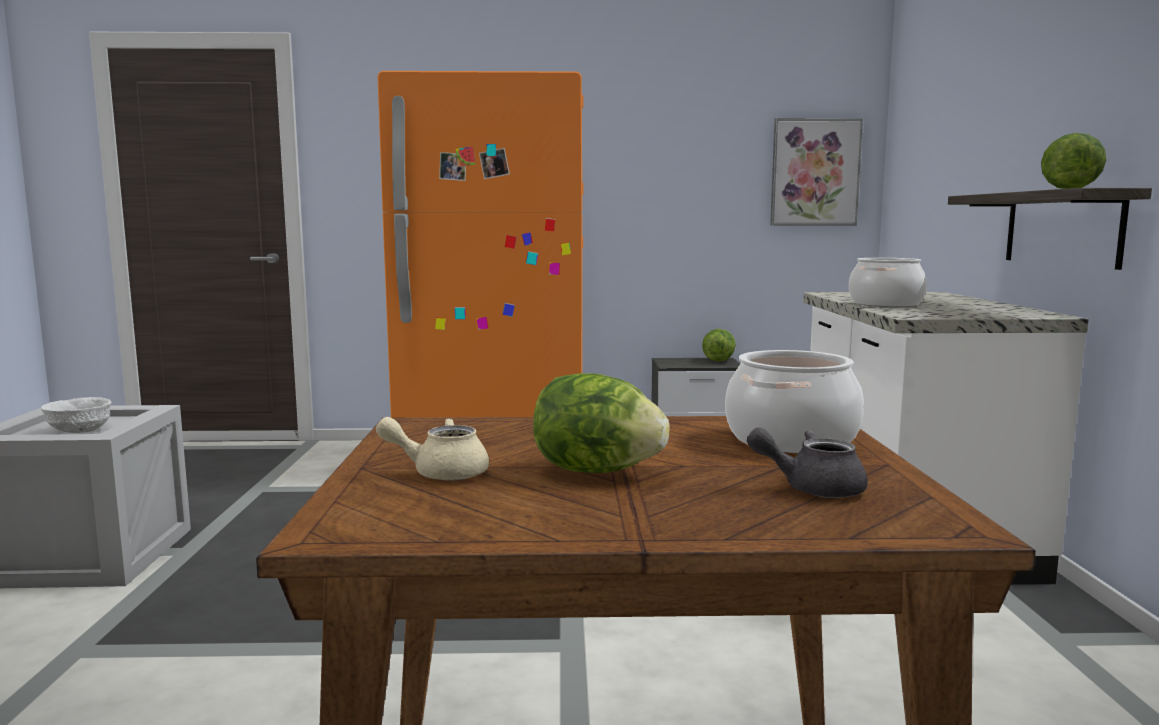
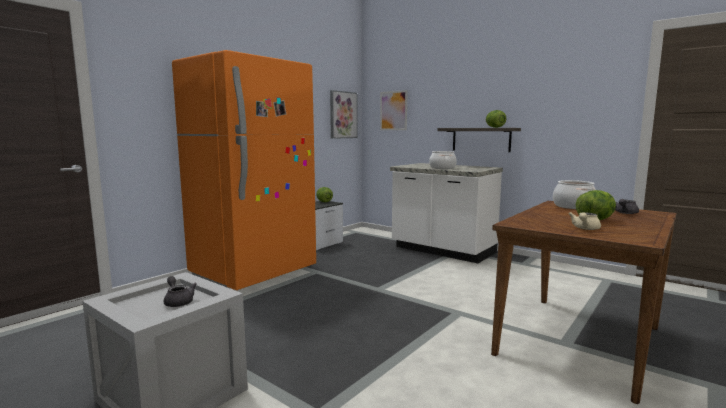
camera: 50 degrees left, 0 degrees up
white bowl [41,397,112,433] -> grey teapot [164,276,197,307]
none -> picture [380,90,408,130]

